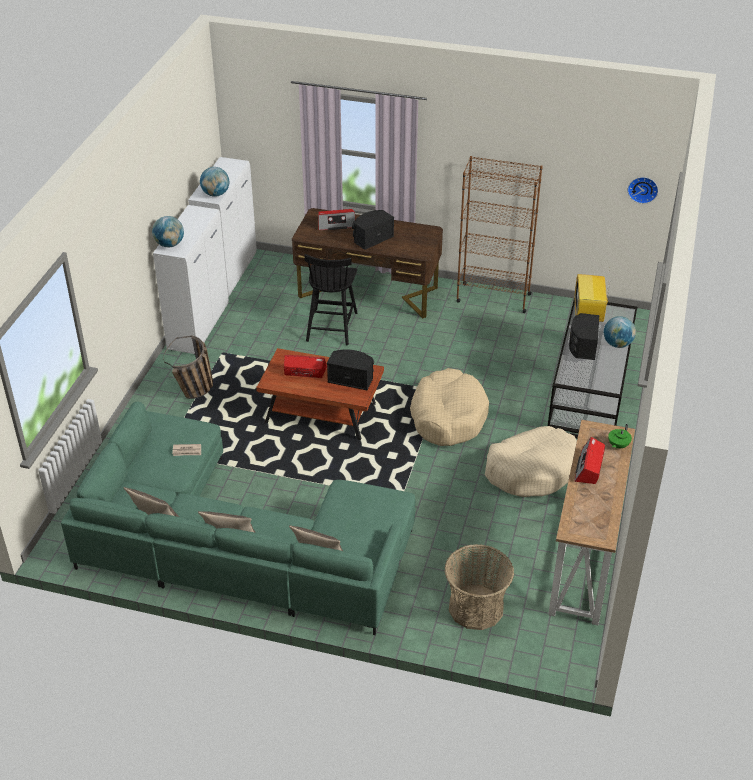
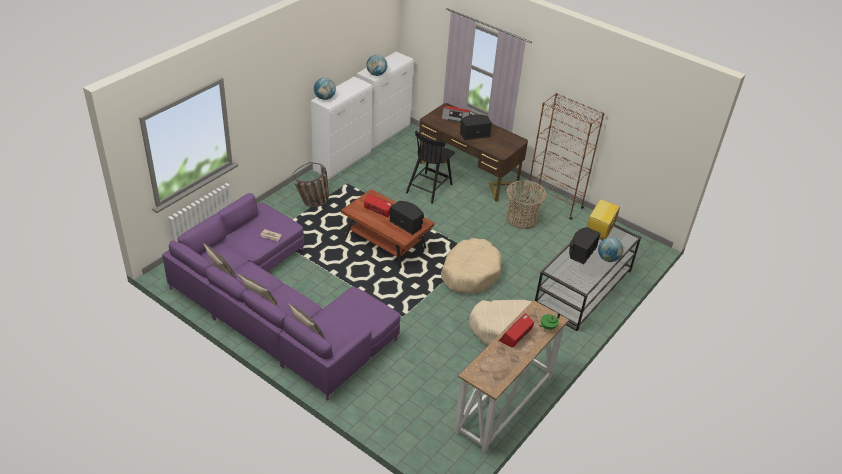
camera: 20 degrees right, 0 degrees up
green sofa [61,402,415,635] -> purple sofa [162,193,401,401]
basket [444,544,514,630] -> basket moved to [506,180,547,229]
wall clock [628,177,658,204] -> none

